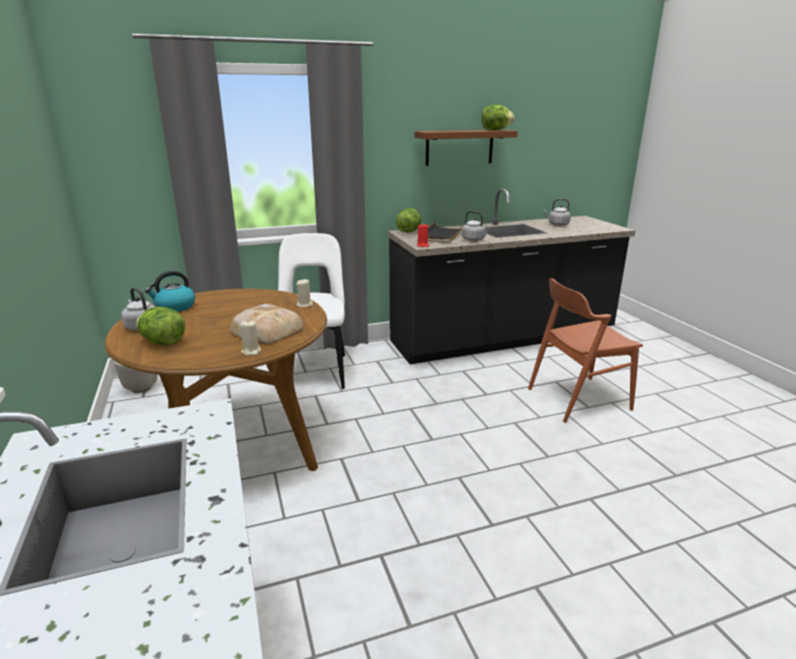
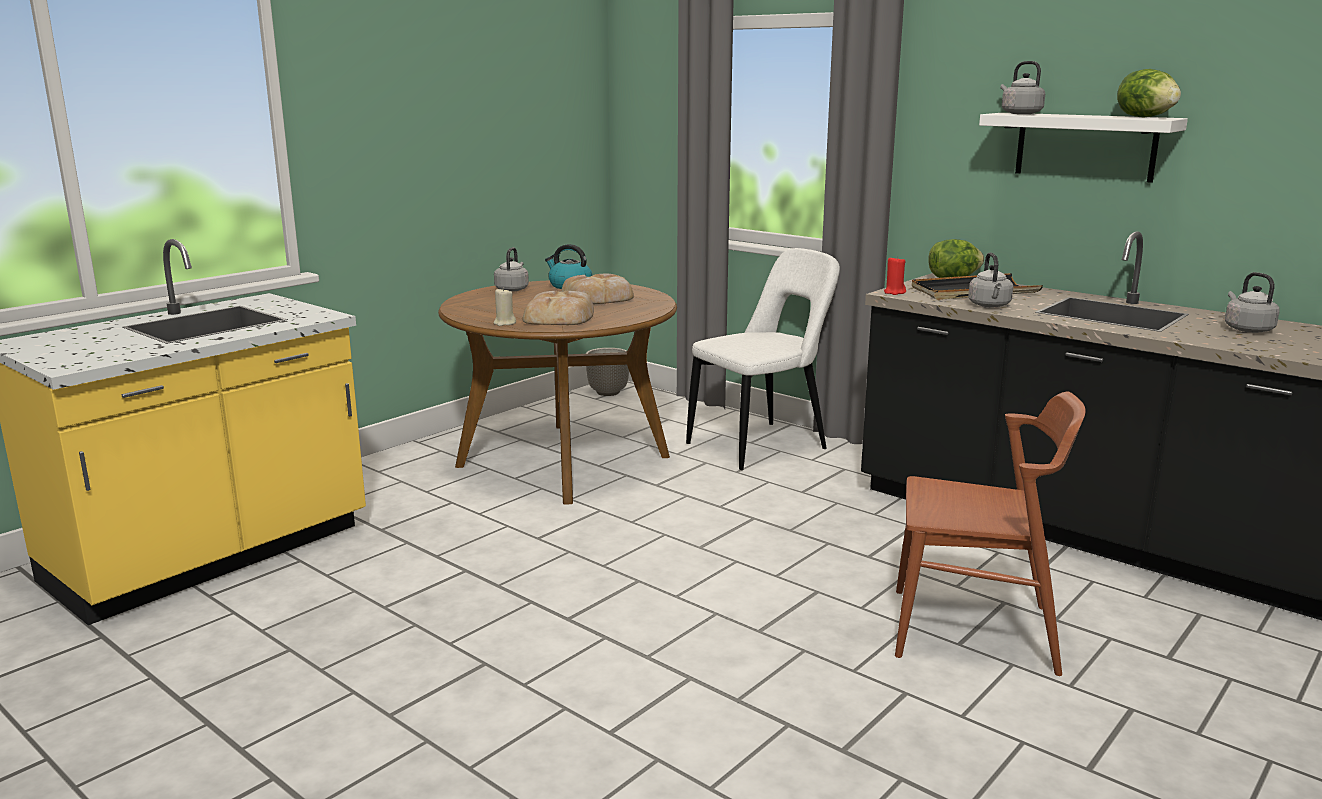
camera: 60 degrees right, 5 degrees down
lettuce [136,307,185,345] -> none
beige candle [296,279,313,307] -> none
brown shelf [415,130,518,166] -> white shelf [979,113,1188,183]
brown chair [528,278,643,423] -> brown chair turned 150 degrees clockwise [895,391,1085,676]
none -> bread [561,274,634,304]
none -> grey kettle [1001,61,1045,114]

